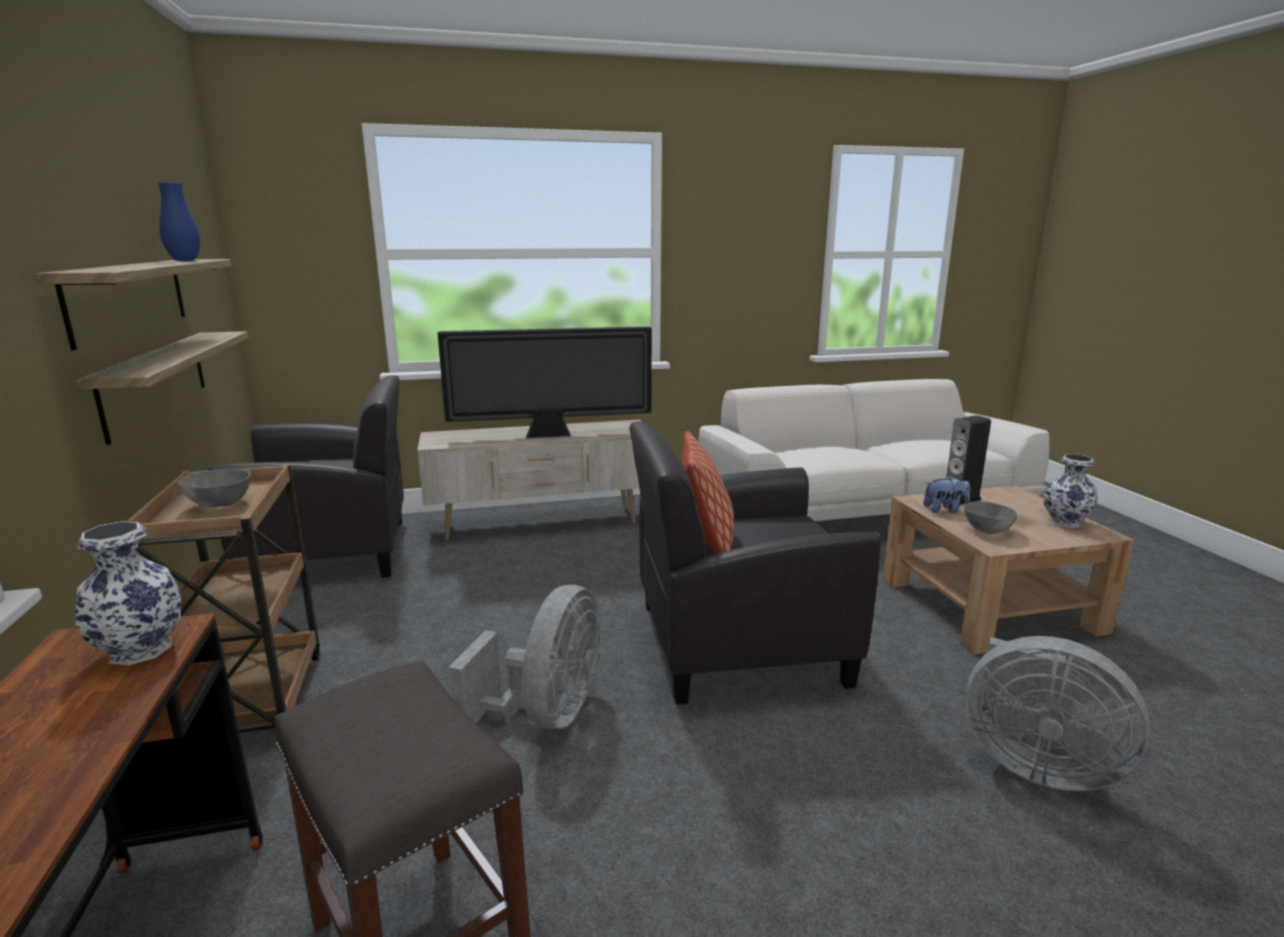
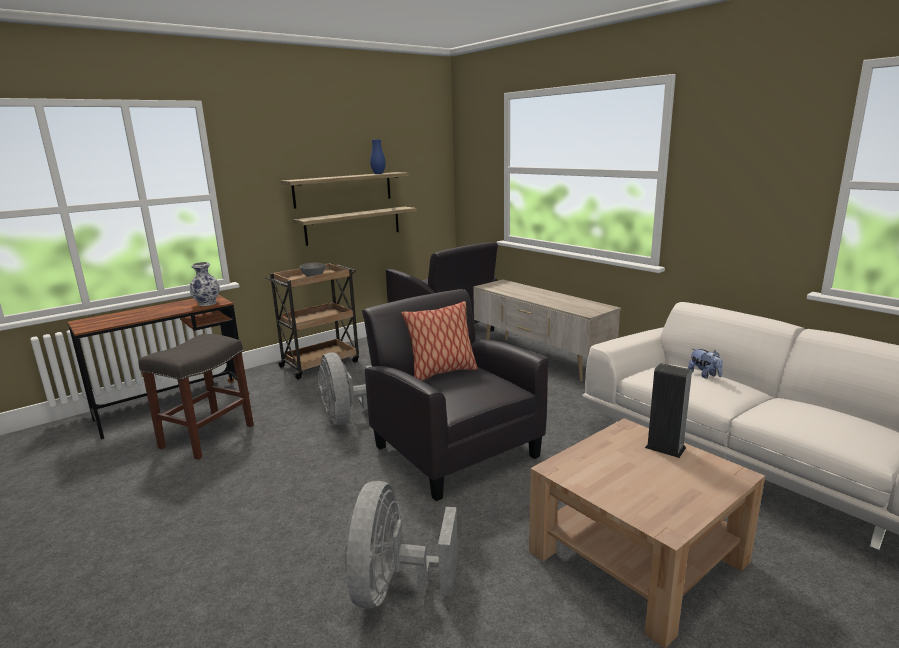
camera: 65 degrees right, 0 degrees up
television [438,326,652,438] -> none
grey fan [449,585,600,729] -> grey fan turned 75 degrees clockwise [318,352,372,425]
plush toy [923,475,970,513] -> plush toy moved to [688,349,723,379]
grey bowl [964,501,1017,534] -> none
vase [1044,454,1098,528] -> none

